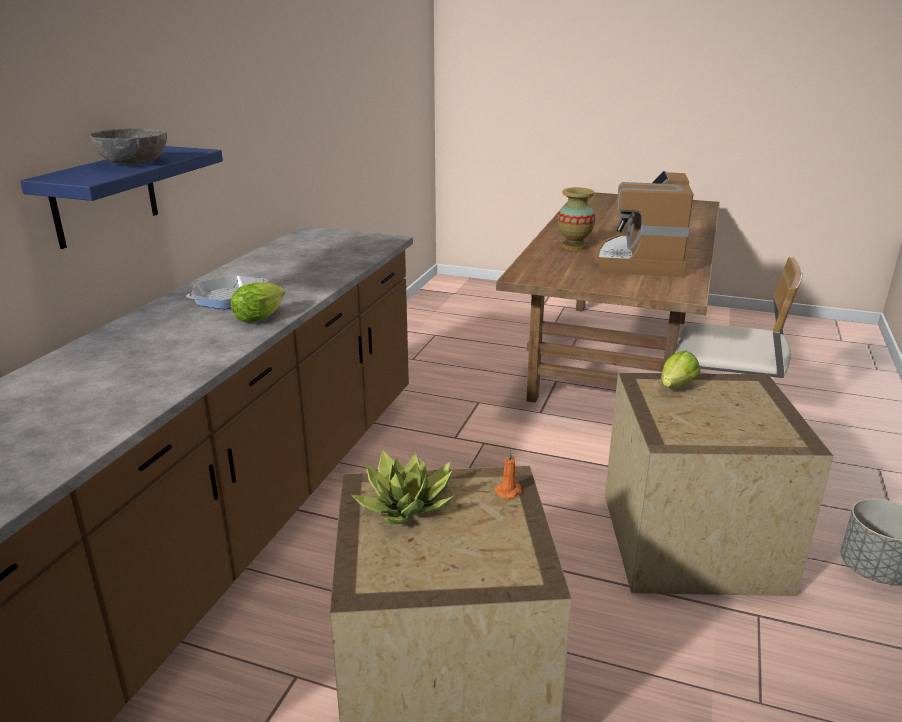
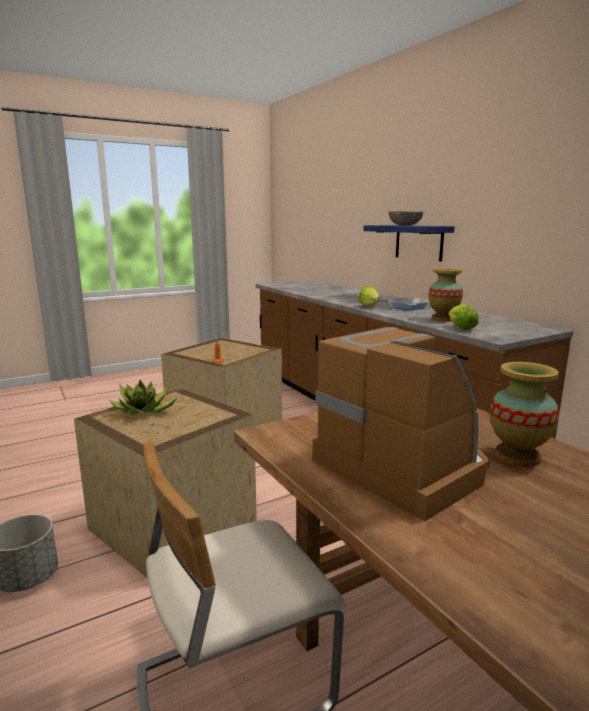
camera: 130 degrees right, 10 degrees down
potted plant [351,449,453,524] -> potted plant moved to [109,380,177,416]
lettuce [661,350,700,389] -> lettuce moved to [449,304,479,330]
none -> vase [428,268,463,322]

